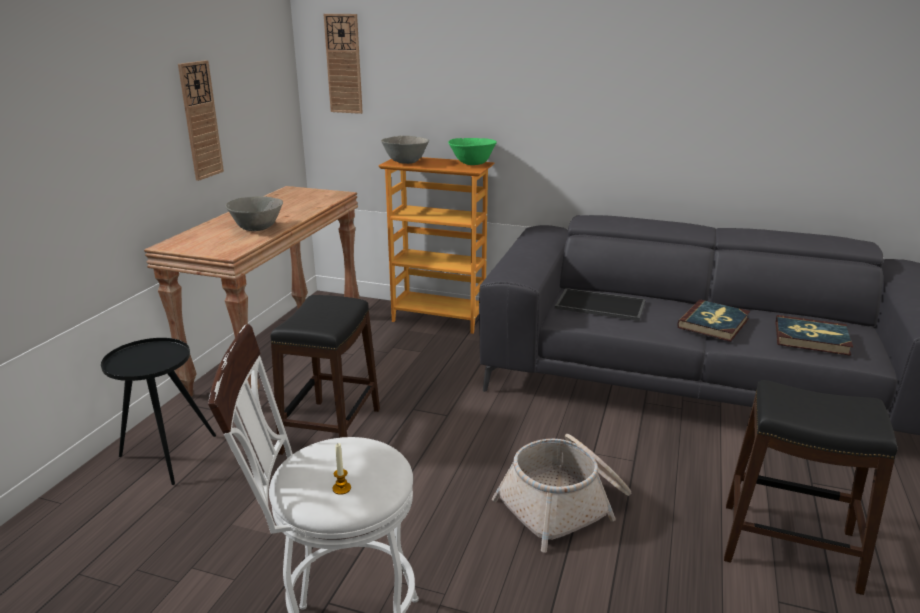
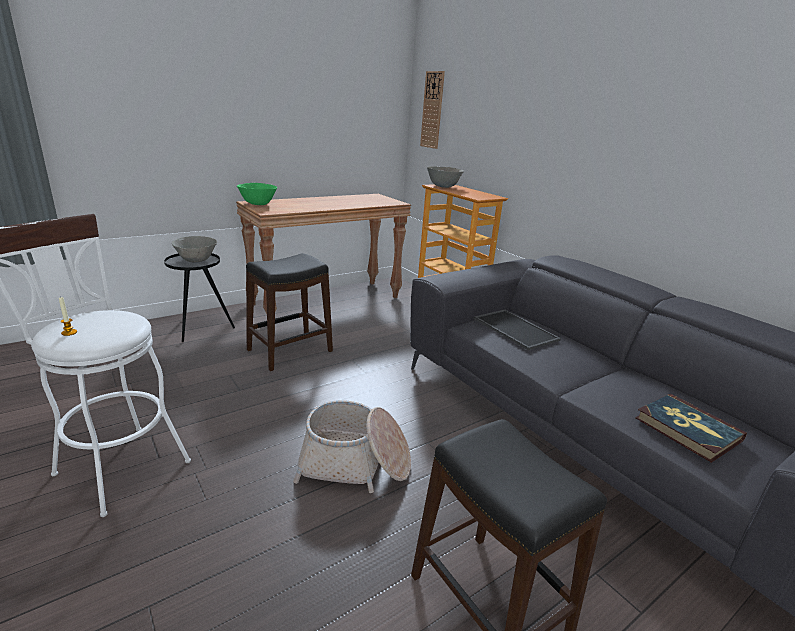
camera: 35 degrees right, 0 degrees up
wall clock [178,60,224,181] -> none
grey bowl [226,196,283,231] -> grey bowl moved to [172,236,217,262]
green bowl [448,138,497,165] -> green bowl moved to [237,183,277,205]
book [677,300,750,342] -> none

